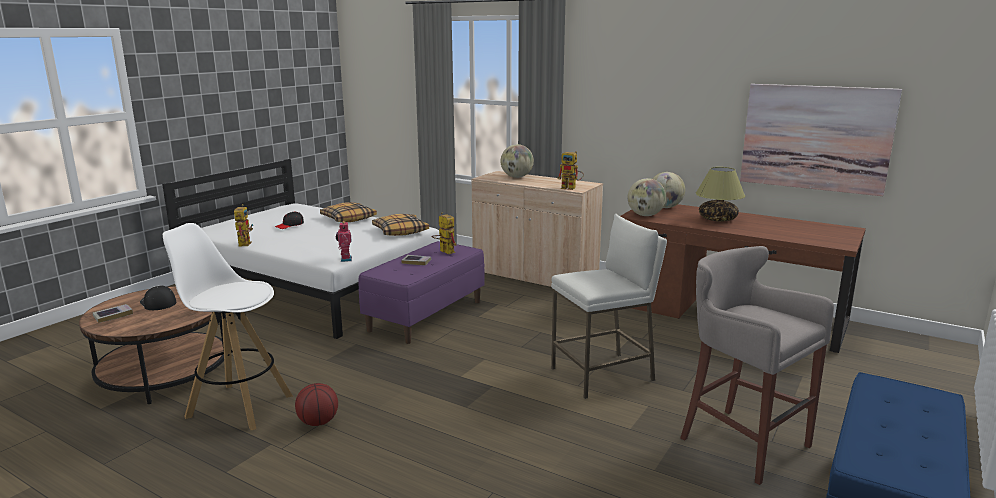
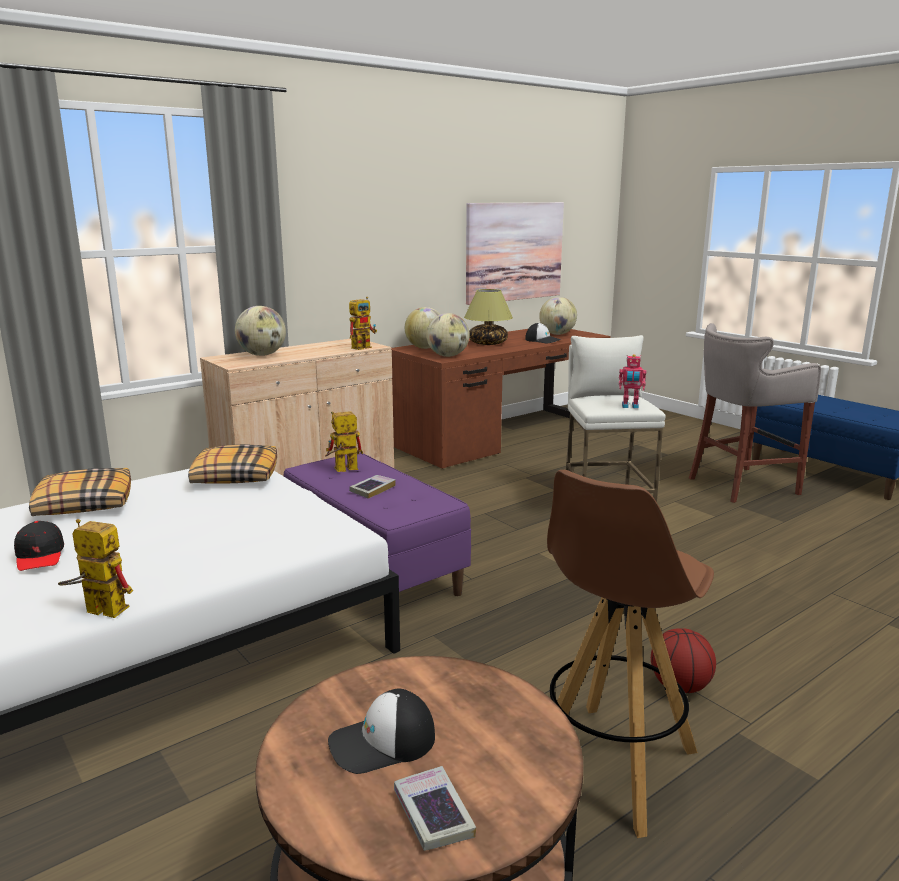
camera: 70 degrees left, 0 degrees up
white stool [163,223,293,430] -> brown stool [547,470,714,838]
toy robot [336,221,352,262] -> toy robot moved to [619,354,646,409]
none -> cap [525,323,561,343]
none -> globe [539,297,577,335]

